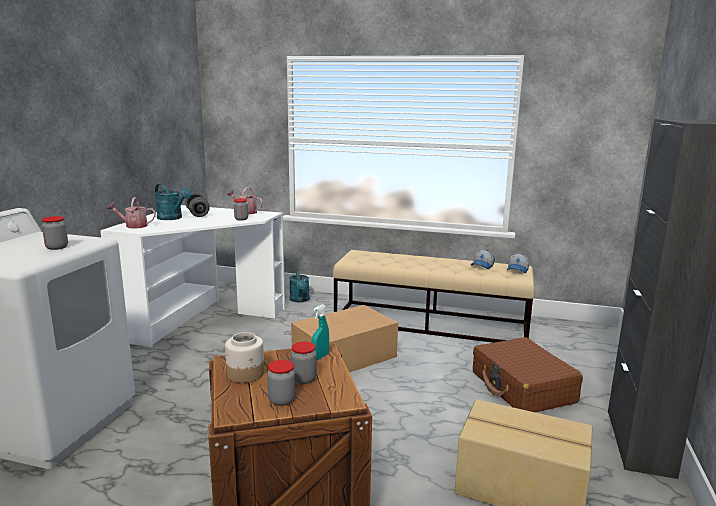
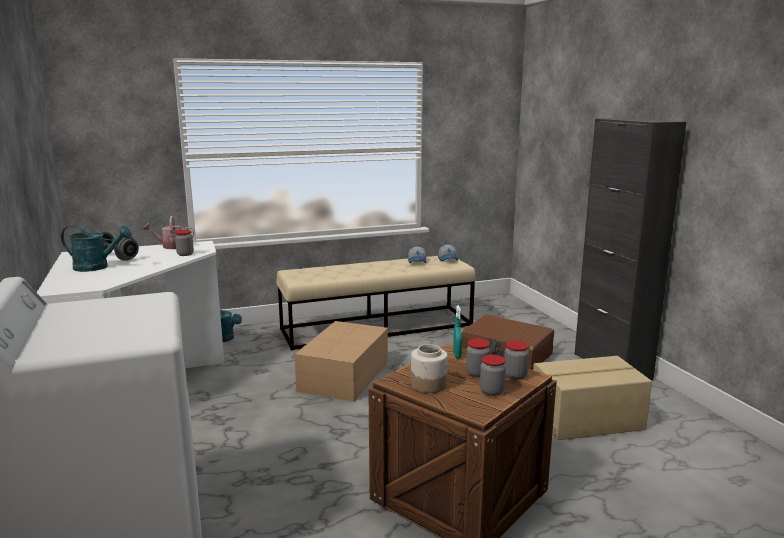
camera: 35 degrees left, 0 degrees up
jar [42,216,68,250] -> jar moved to [504,341,529,380]
watering can [107,197,156,229] -> none

